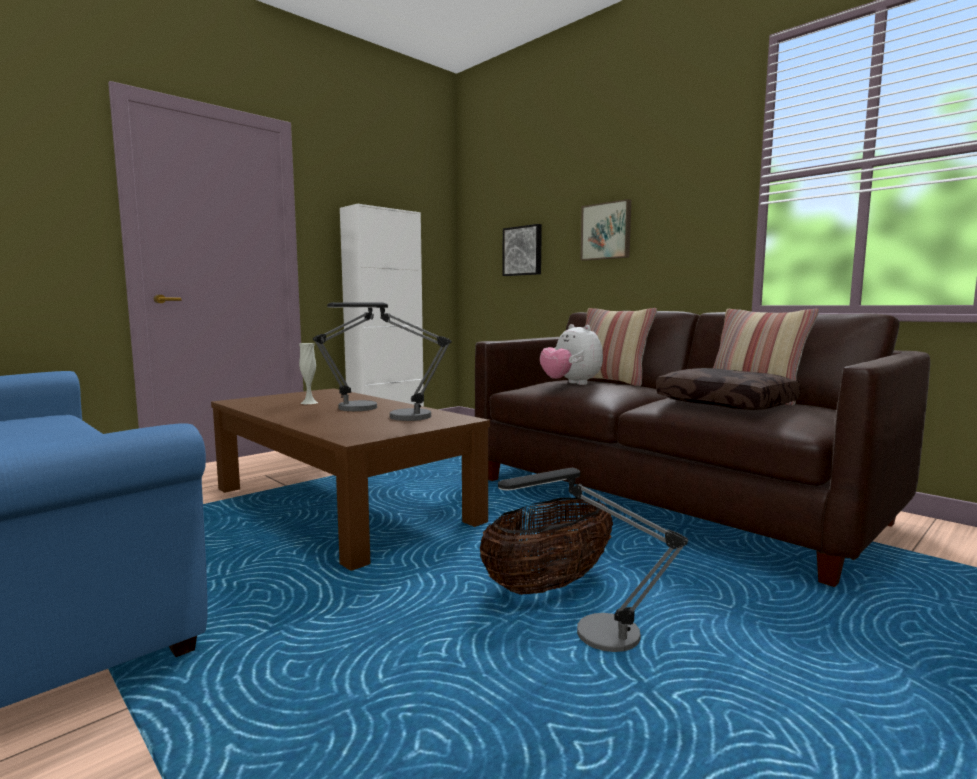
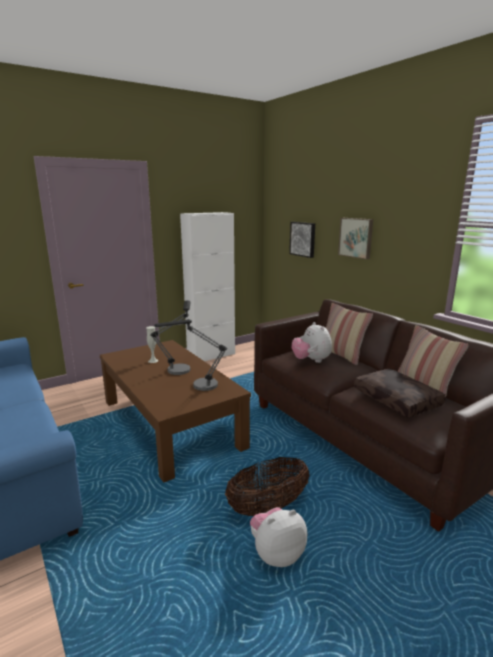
camera: 10 degrees right, 10 degrees up
table lamp [498,468,688,652] -> plush toy [250,507,307,567]

